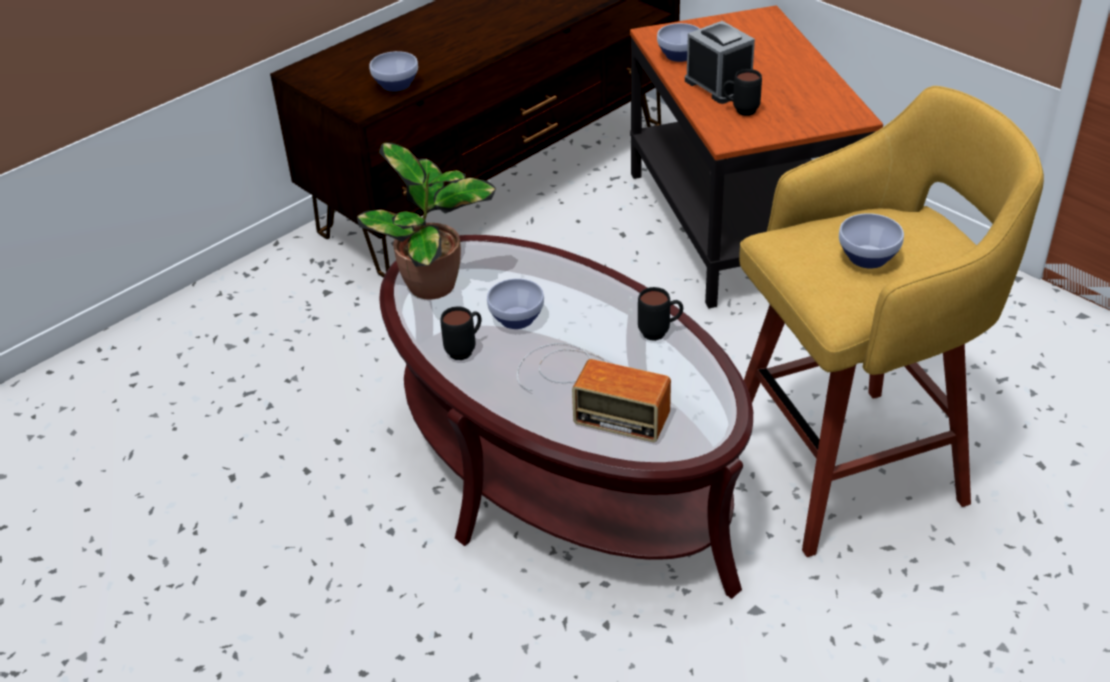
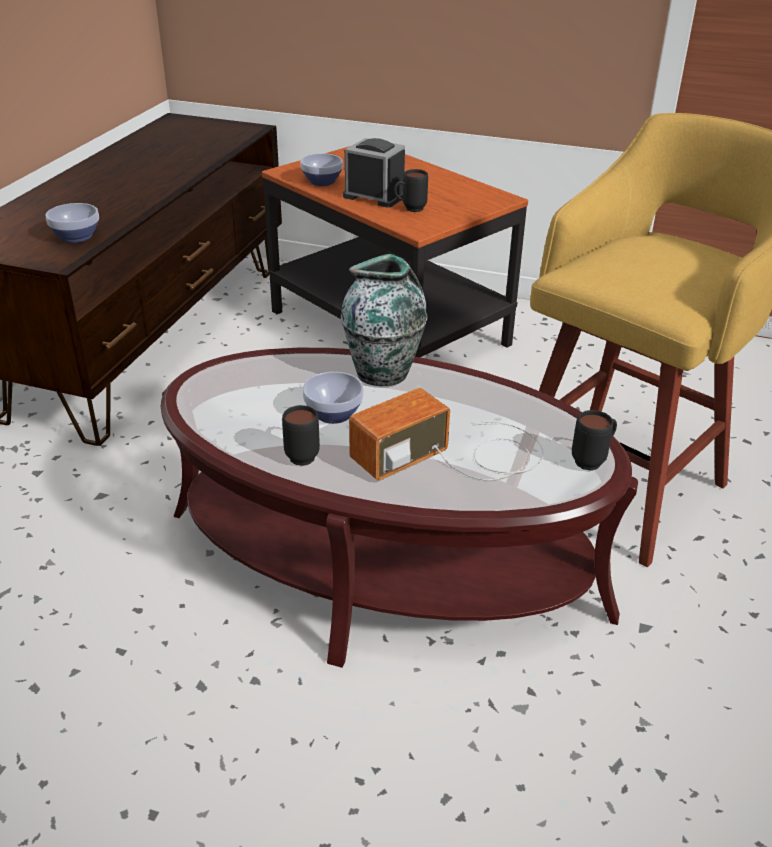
camera: 30 degrees left, 5 degrees down
potted plant [357,142,496,300] -> none
radio [517,343,671,442] -> radio turned 150 degrees clockwise [349,388,544,481]
black mug [638,287,683,341] -> black mug moved to [572,410,617,471]
bowl [839,213,904,268] -> none
none -> vase [341,254,427,386]

